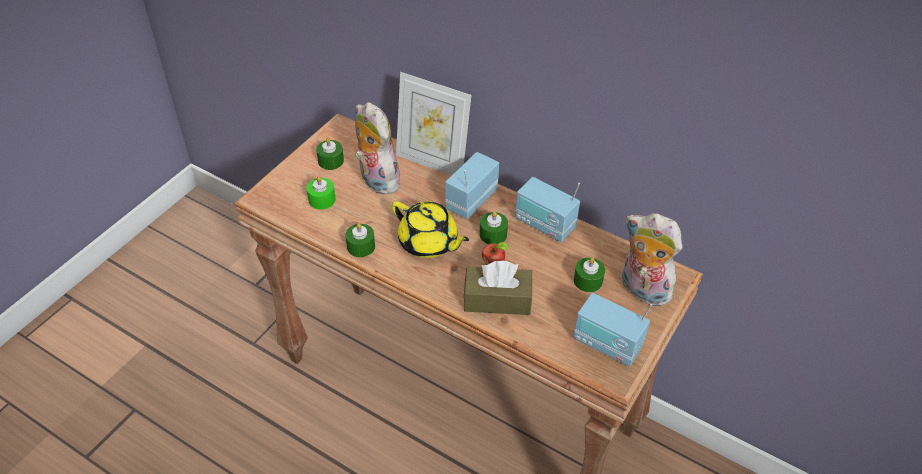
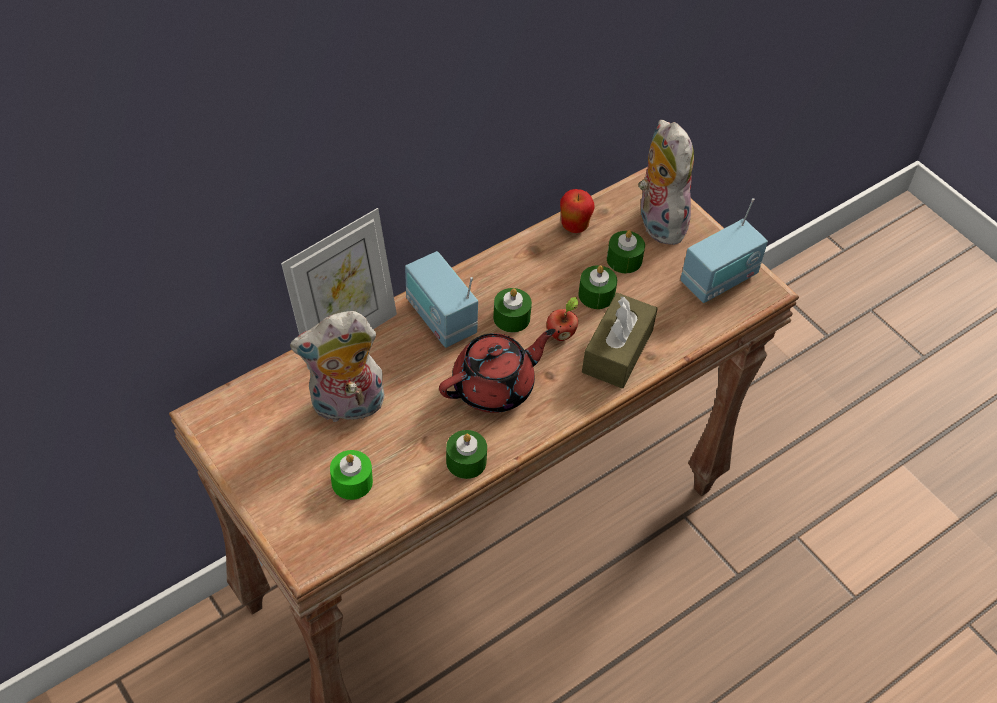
camera: 70 degrees left, 5 degrees up
green candle [316,137,344,170] -> green candle moved to [578,265,617,309]
yellow teapot [392,201,469,258] -> red teapot [439,329,556,413]
radio [515,177,580,242] -> none
plush toy [622,213,682,306] -> plush toy turned 105 degrees clockwise [638,120,694,245]
none -> apple [560,189,595,233]

